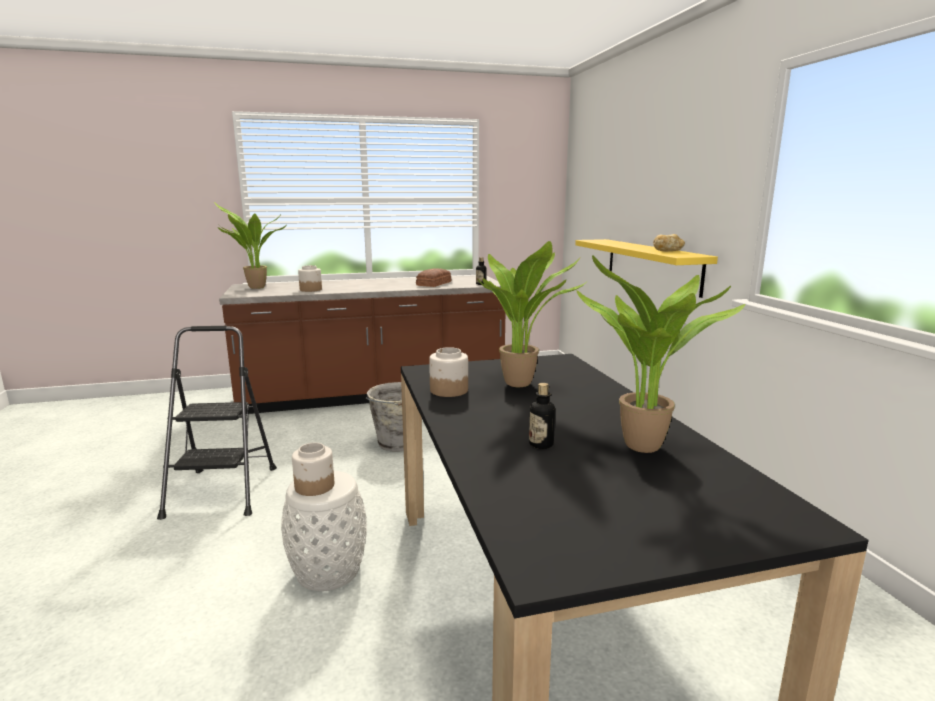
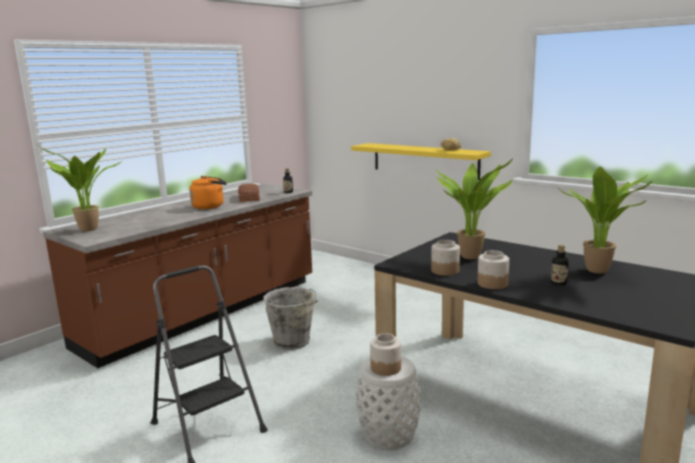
camera: 35 degrees left, 0 degrees up
jar [298,265,322,292] -> jar moved to [478,250,509,289]
none -> orange kettle [190,176,227,209]

